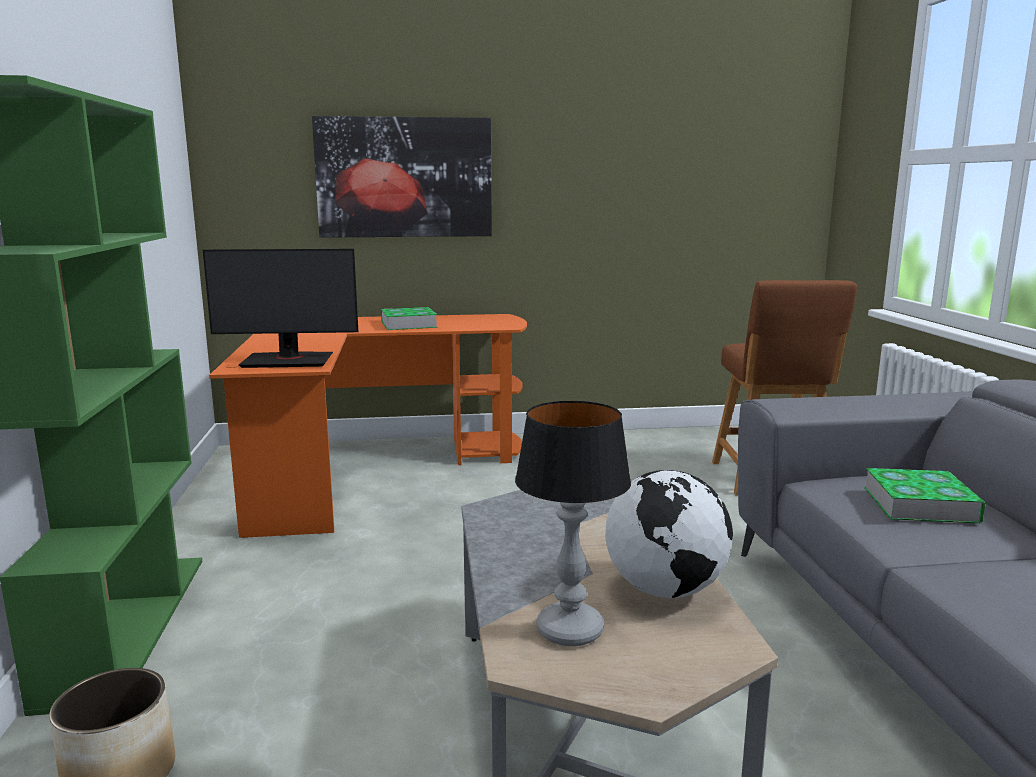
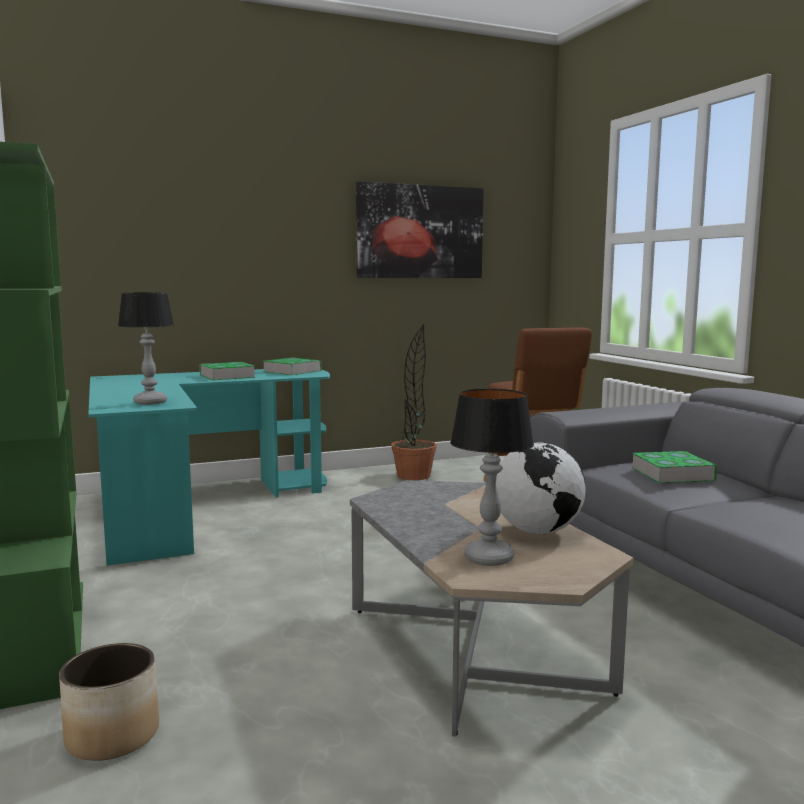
camera: 15 degrees left, 5 degrees down
monitor [203,249,358,368] -> table lamp [118,293,174,405]
orange desk [209,314,527,538] -> turquoise desk [88,369,330,566]
picture [312,116,492,238] -> picture moved to [356,181,484,278]
none -> book [263,358,321,375]
none -> potted plant [391,324,437,480]

